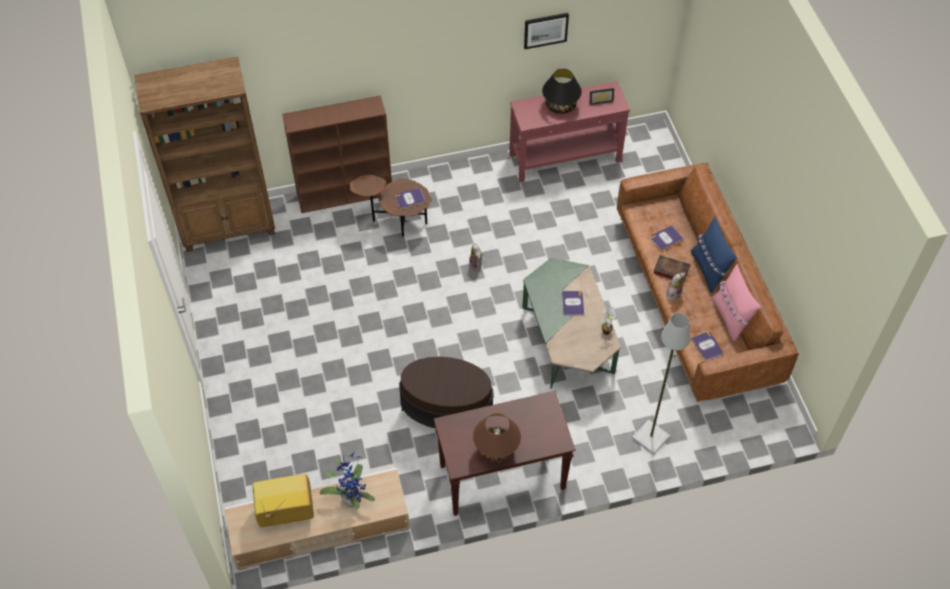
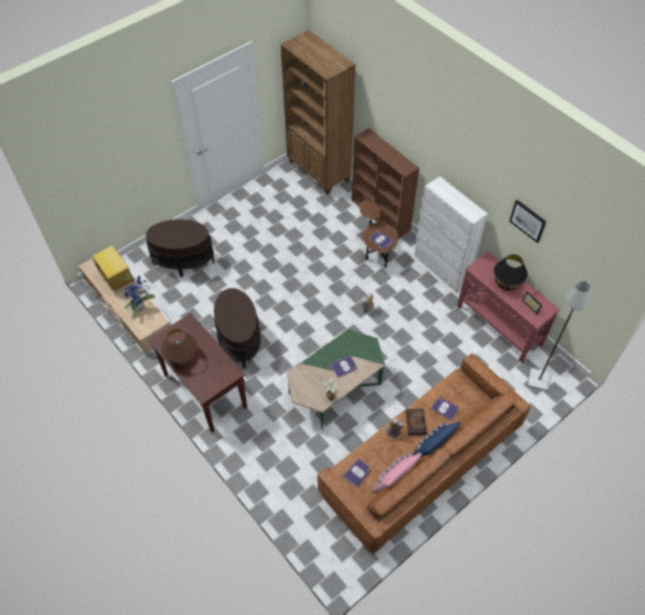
camera: 65 degrees right, 0 degrees up
grey floor lamp [632,313,691,455] -> grey floor lamp moved to [528,281,591,391]
none -> brown side table [146,219,215,277]
none -> white cabinet [414,176,488,292]

